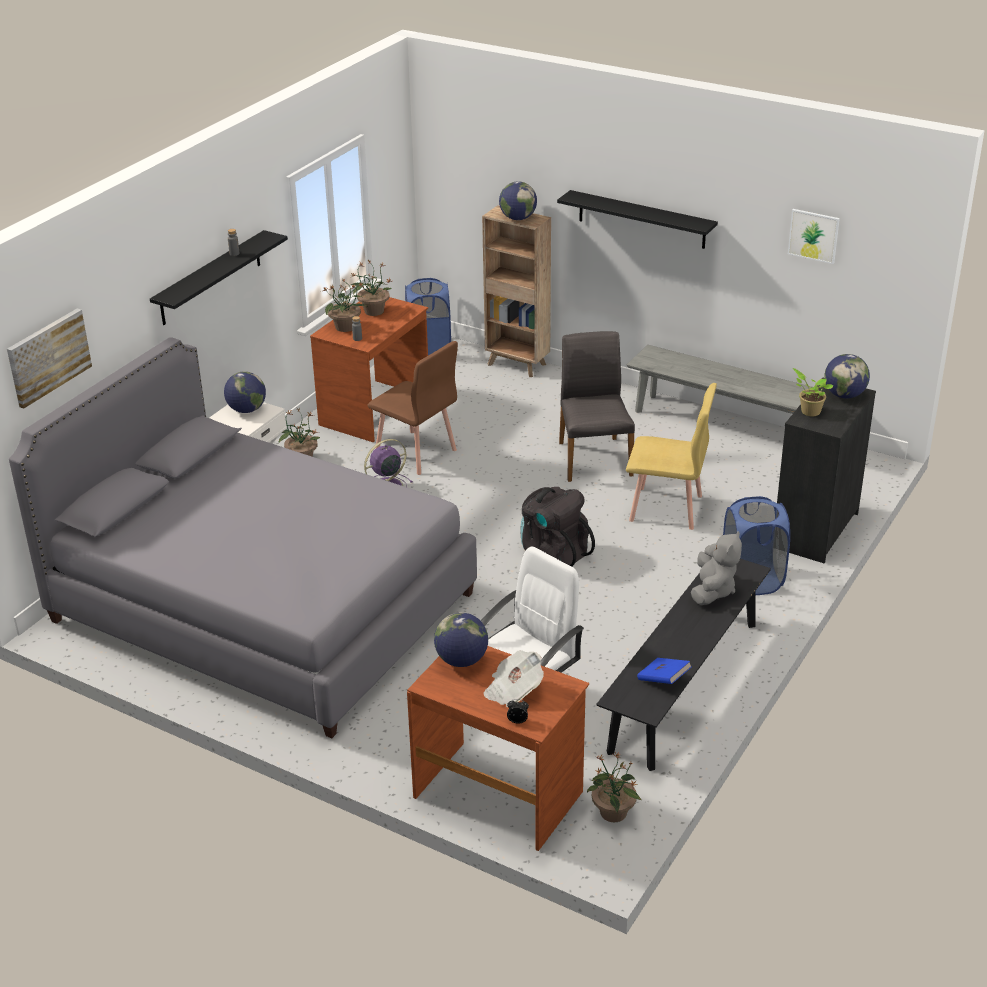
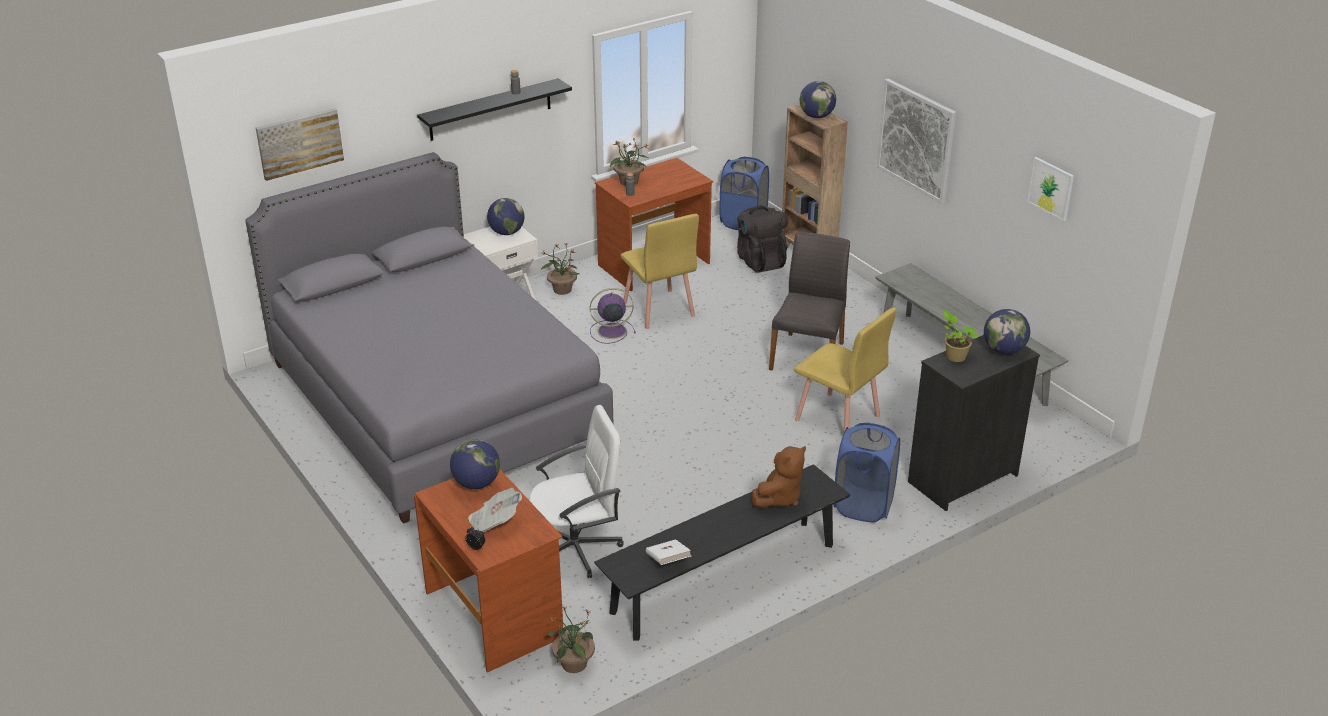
camera: 25 degrees right, 0 degrees up
potted plant [351,259,392,316] -> none
brown chair [367,341,458,475] -> yellow chair [621,214,699,329]
black backpack [520,487,595,567] -> black backpack moved to [737,205,788,273]
black shelf [557,190,718,249] -> picture [877,78,956,204]
blue book [637,658,691,684] -> white book [646,539,691,565]
grey plush toy [691,531,742,605] -> brown plush toy [751,446,806,508]

